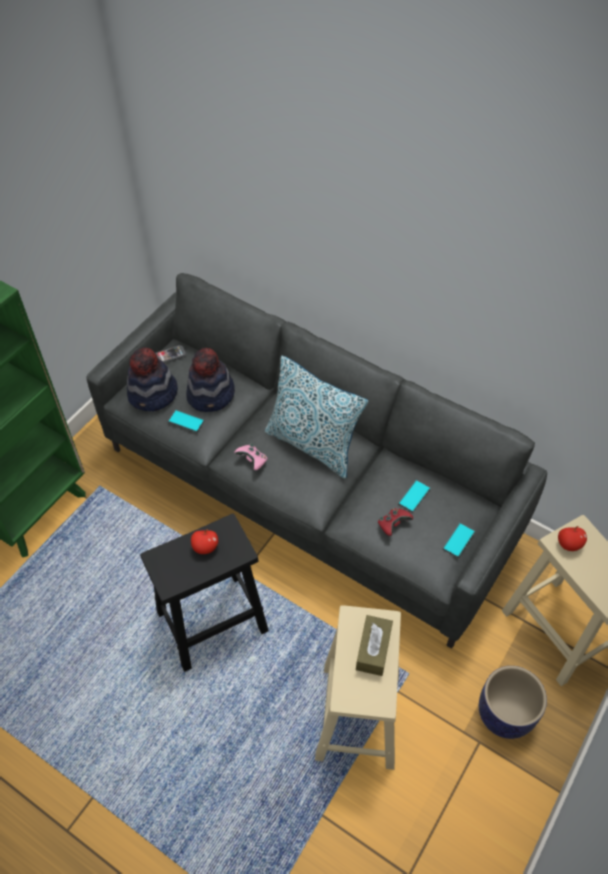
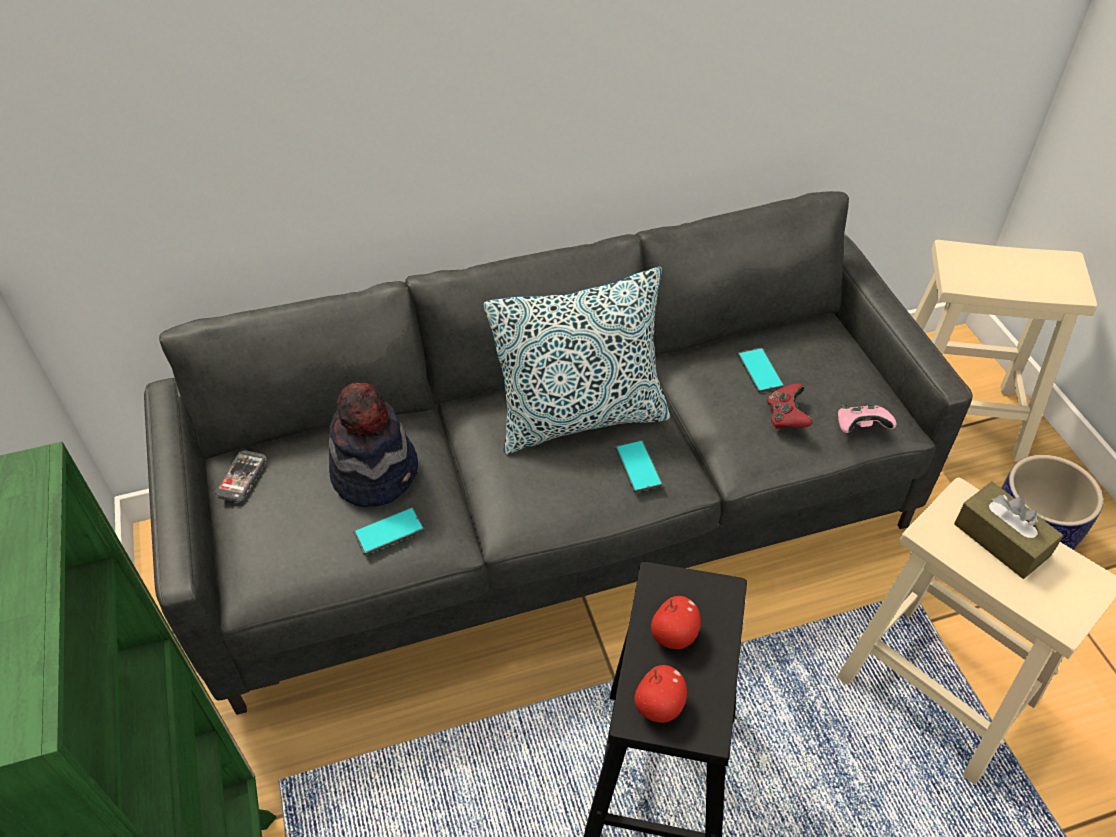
camera: 50 degrees left, 5 degrees down
hat [127,347,178,411] -> none
pink game controller [234,444,268,470] -> pink game controller moved to [838,404,897,433]
phone [443,522,475,558] -> phone moved to [615,440,662,493]
apple [558,526,587,551] -> apple moved to [635,665,687,723]

